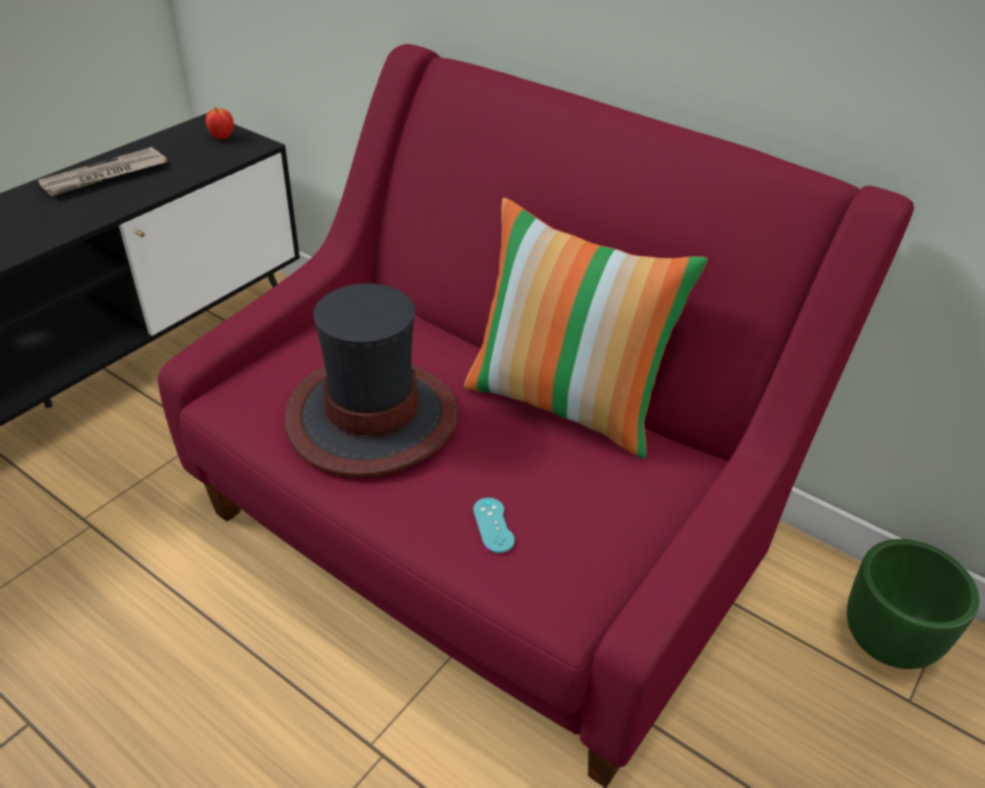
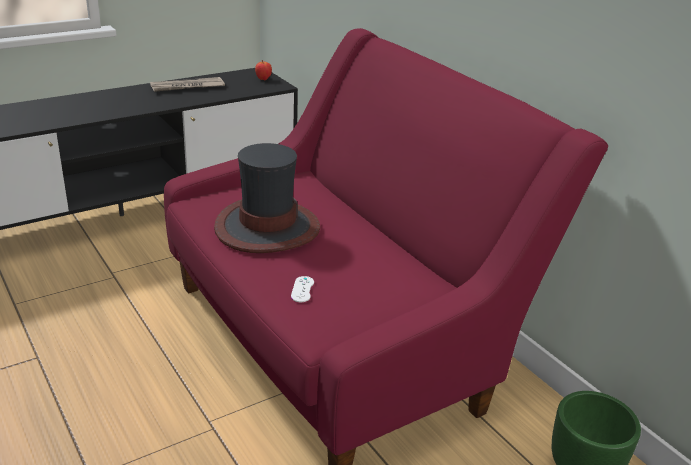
camera: 20 degrees right, 10 degrees down
pillow [464,198,708,459] -> none
turquoise game controller [473,498,515,553] -> white game controller [291,276,314,302]

